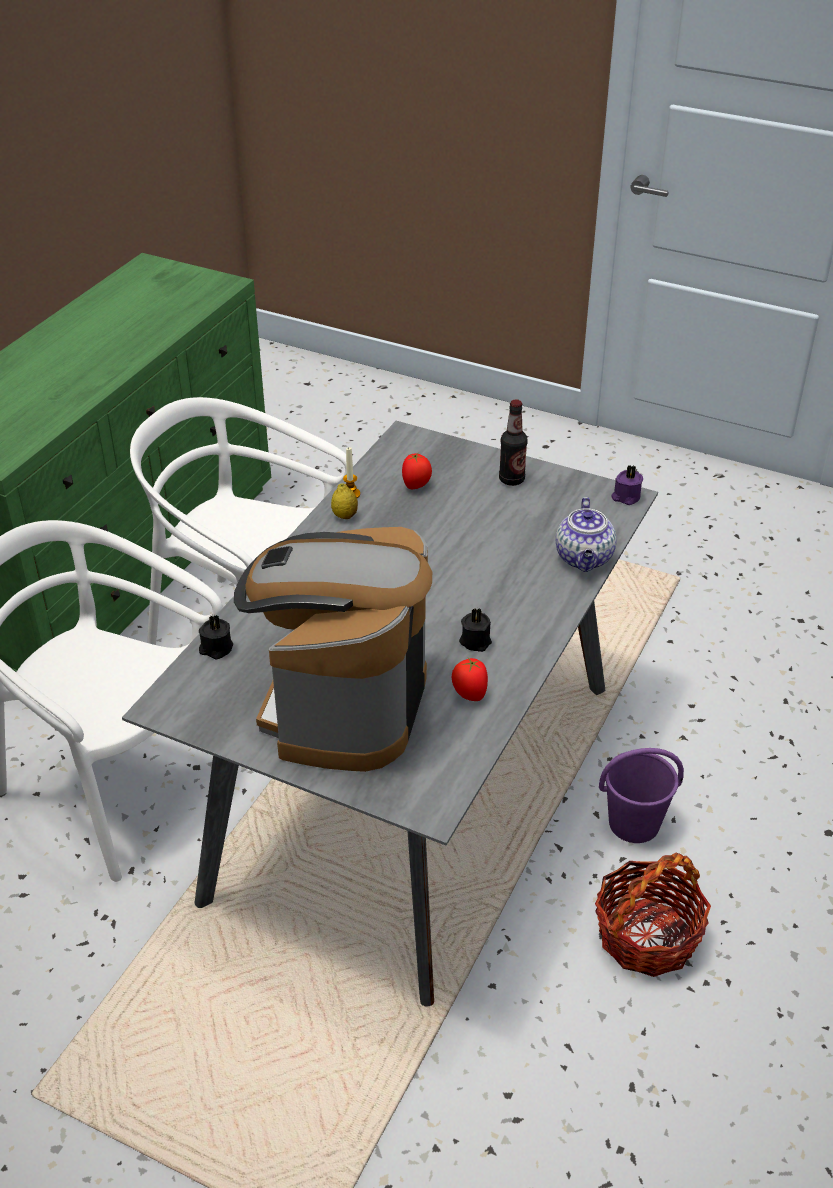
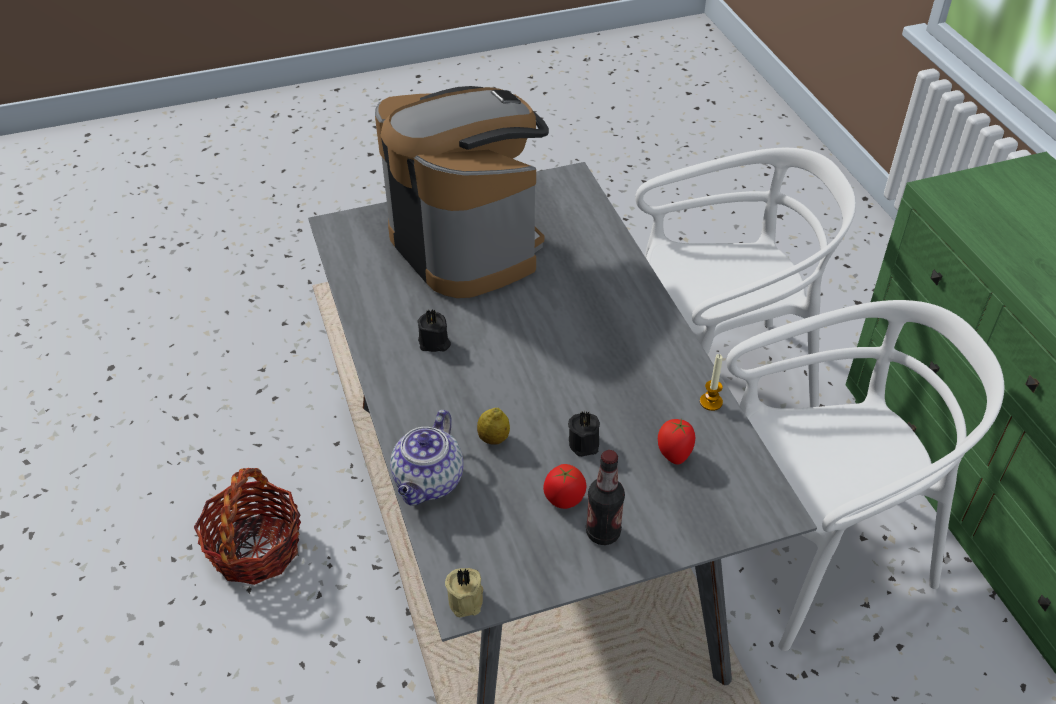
camera: 135 degrees right, 5 degrees up
black candle [199,614,233,659] -> black candle moved to [568,411,600,457]
lemon [331,483,358,519] -> lemon moved to [477,408,510,445]
tomato [452,658,488,701] -> tomato moved to [543,464,587,509]
teapot [555,497,617,572] -> teapot turned 120 degrees counterclockwise [390,410,464,506]
purple bucket [599,748,684,843] -> none
purple candle [611,465,643,505] -> beige candle [445,568,483,618]

